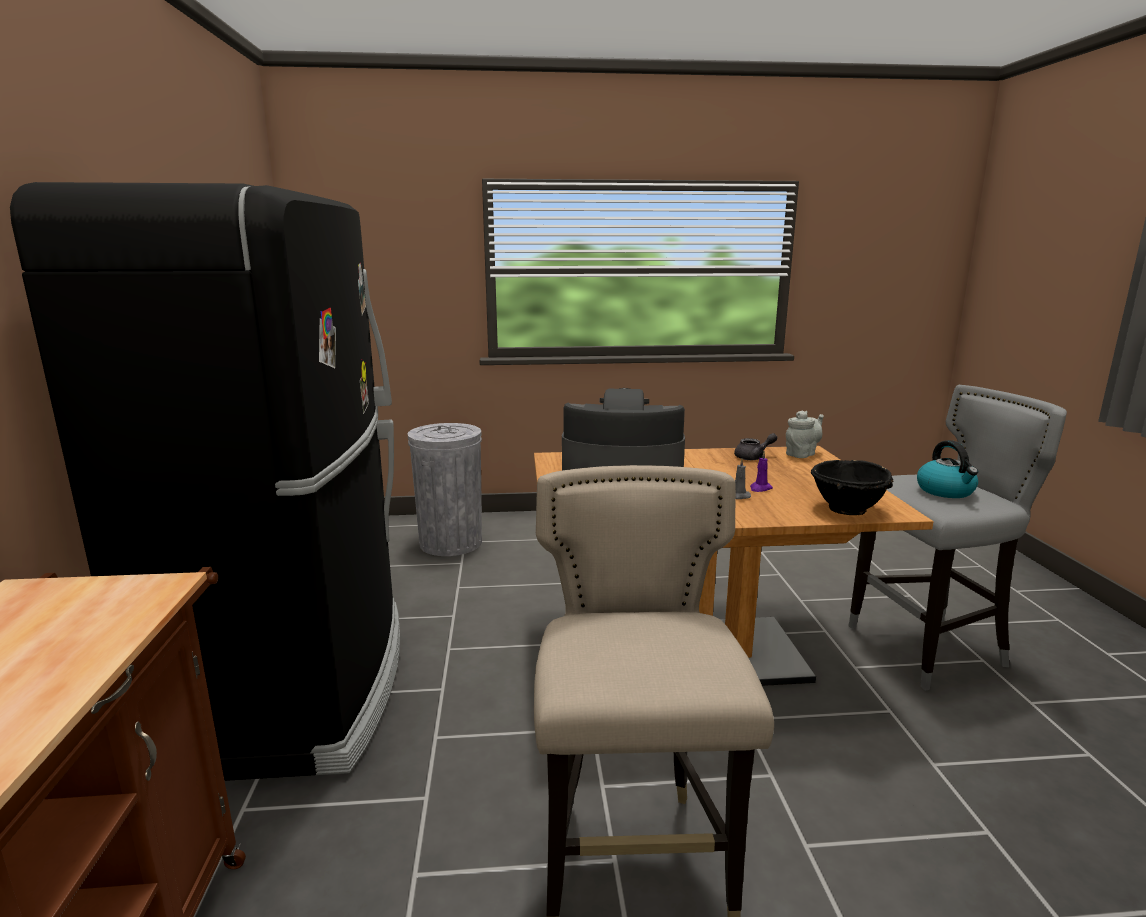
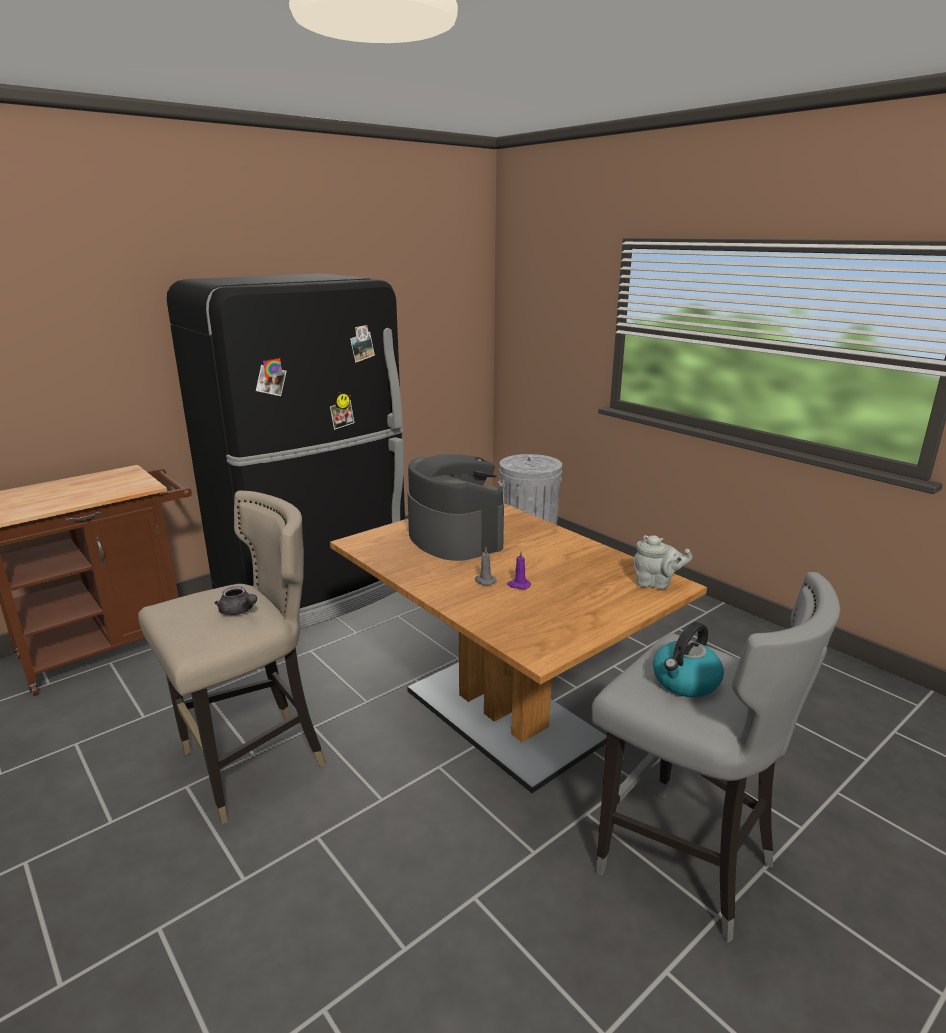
camera: 55 degrees right, 5 degrees up
grey teapot [734,433,777,460] -> grey teapot moved to [215,586,257,615]
black bowl [811,460,893,515] -> none

